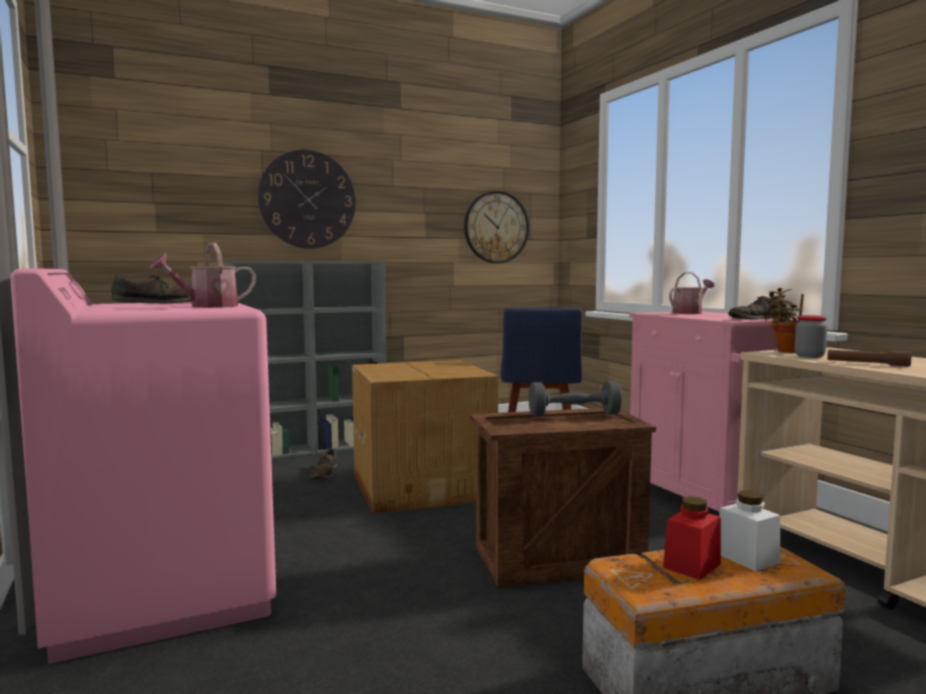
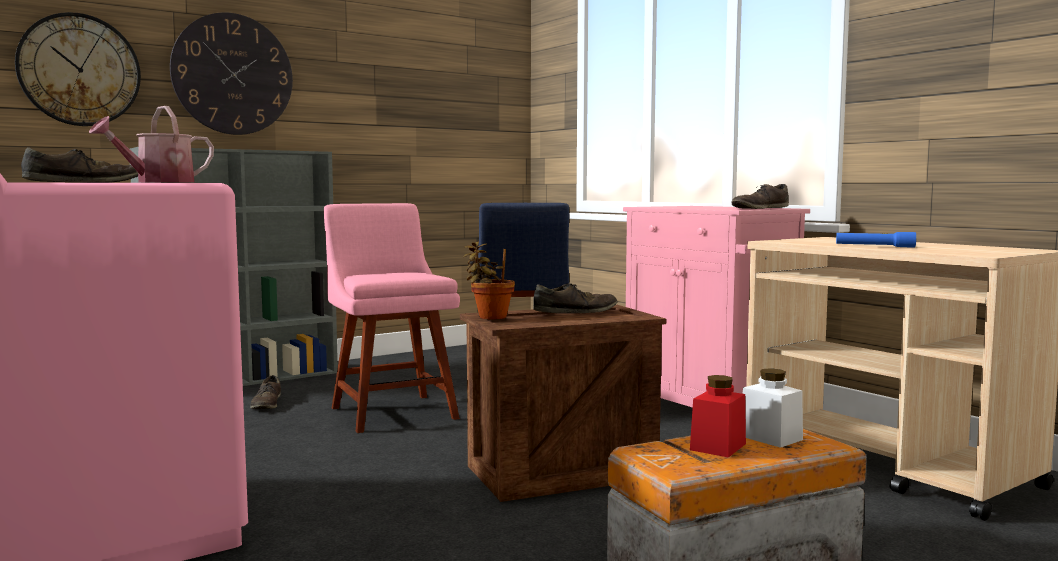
camera: 10 degrees left, 0 degrees up
cardboard box [352,360,498,514] -> pink chair [324,203,460,433]
wall clock [464,191,529,263] -> wall clock moved to [15,12,141,126]
grey dumbbell [529,381,622,416] -> brown shoe [533,283,617,313]
watering can [669,272,714,314] -> none
potted plant [762,288,804,353] -> potted plant moved to [463,242,515,320]
jar [795,316,827,358] -> none
brown flashlight [827,350,911,367] -> blue flashlight [836,232,916,248]

